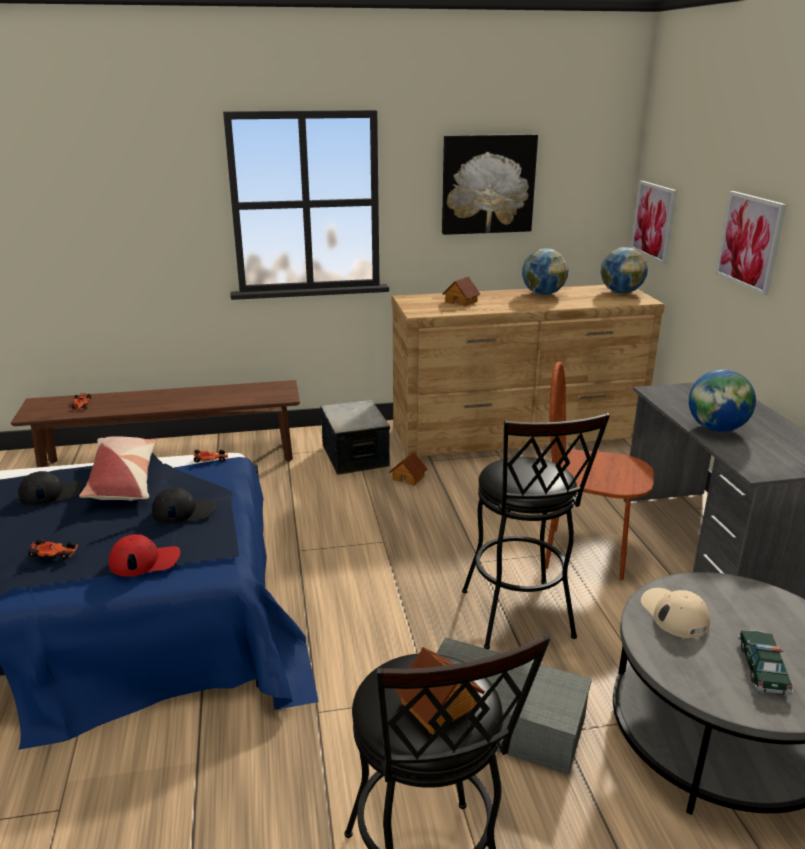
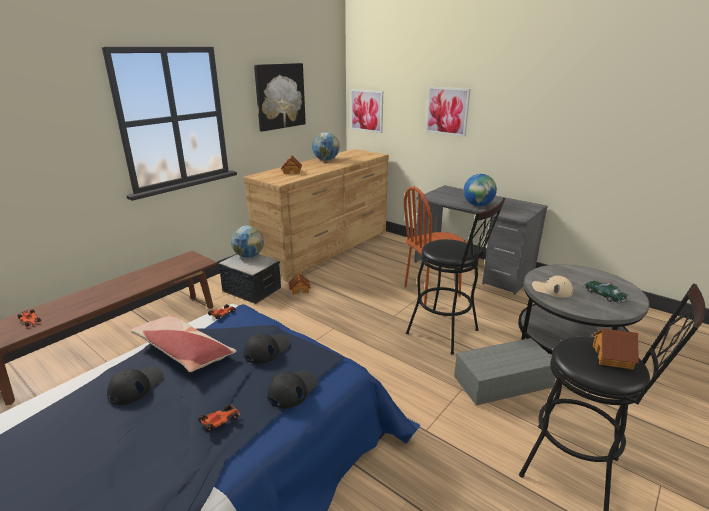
camera: 40 degrees left, 0 degrees up
red cap [108,534,180,577] -> black cap [267,371,318,409]
globe [601,247,648,294] -> globe moved to [231,226,264,258]

